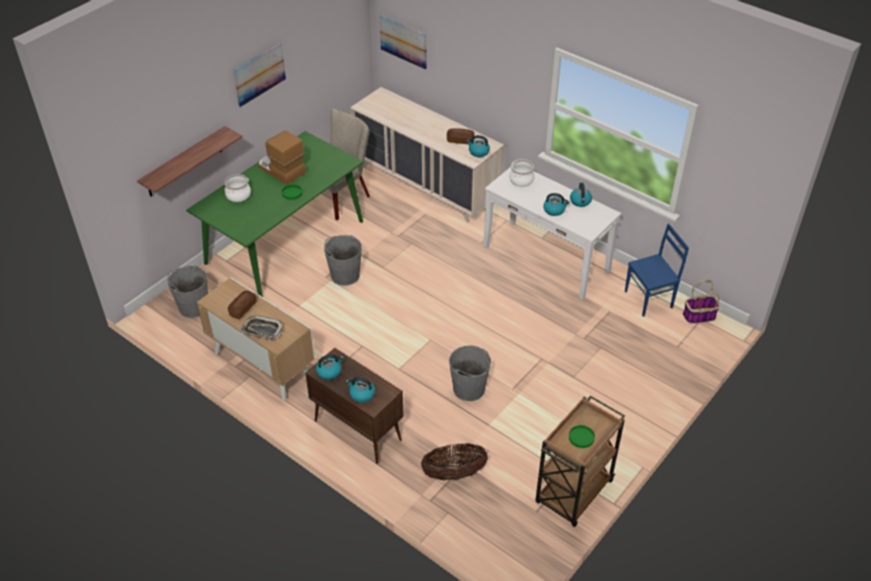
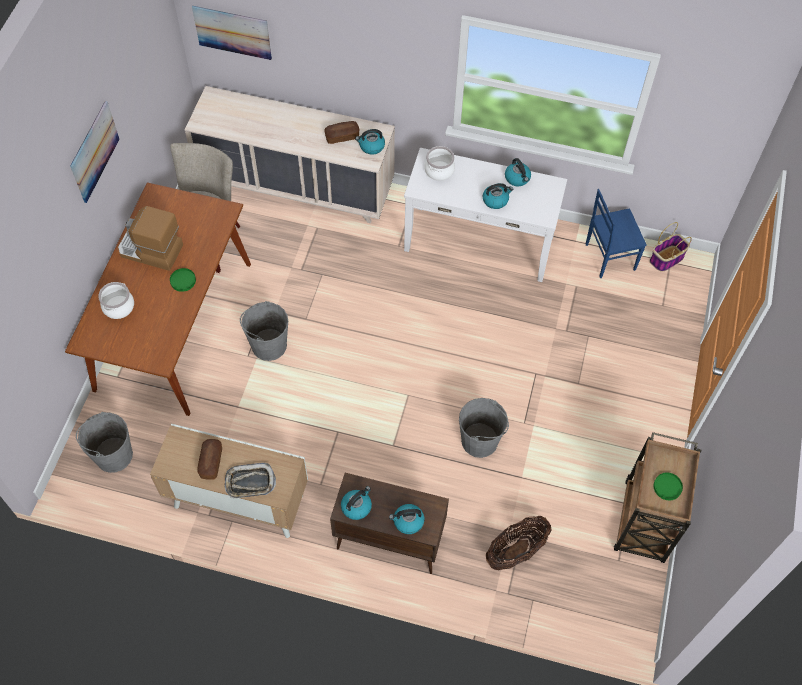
camera: 25 degrees left, 15 degrees up
shelf [137,126,243,197] -> none
green dining table [186,131,364,297] -> brown dining table [65,182,251,416]
blue chair [625,223,689,317] -> blue chair turned 150 degrees counterclockwise [585,189,646,278]

